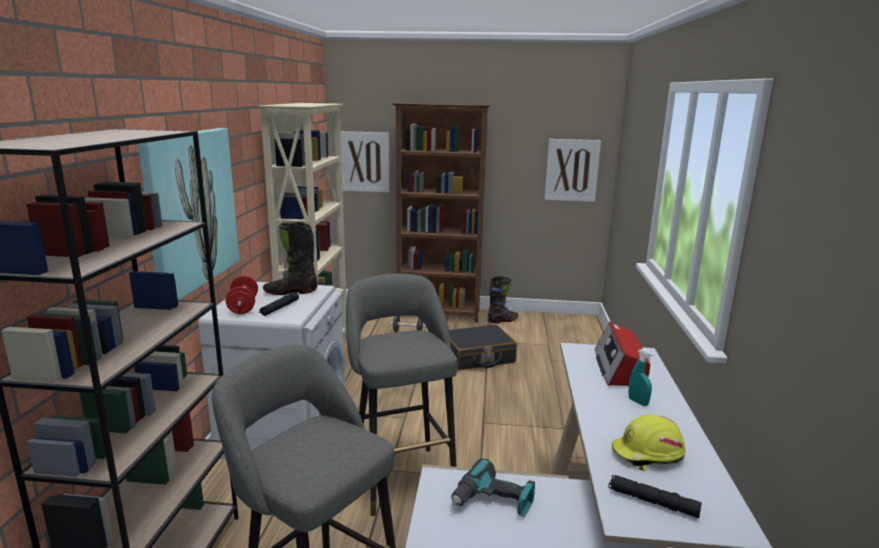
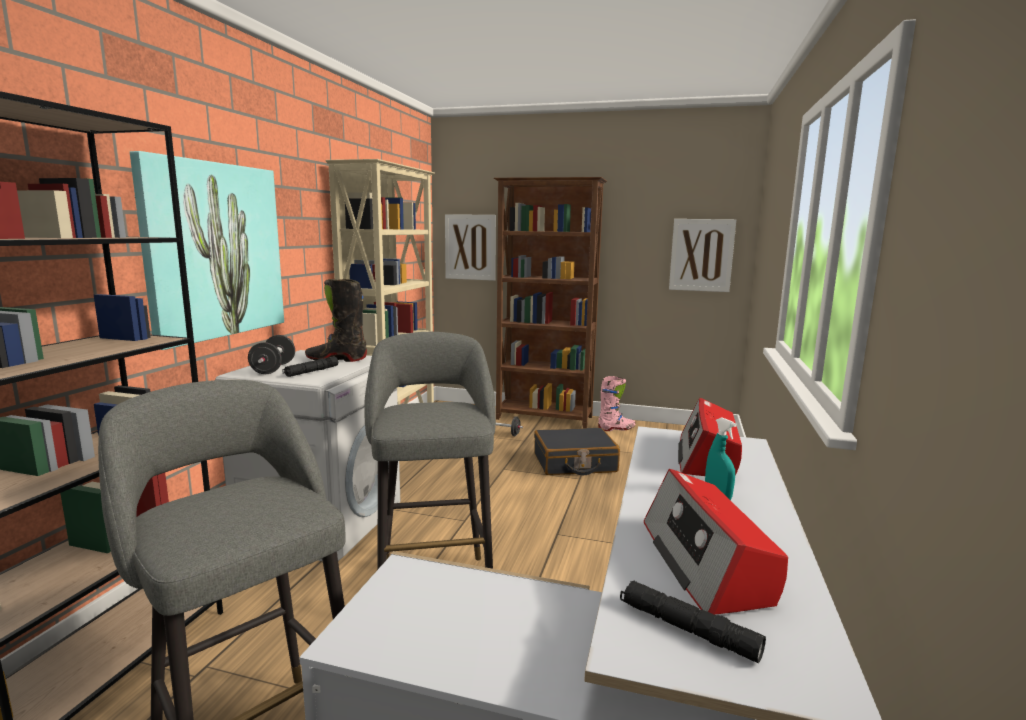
camera: 10 degrees right, 5 degrees down
red dumbbell [226,276,258,314] -> black dumbbell [248,335,295,374]
power drill [451,458,535,518] -> none
black boot [488,276,518,324] -> pink boot [598,376,636,431]
yellow hard hat [612,415,686,471] -> radio [644,469,788,615]

